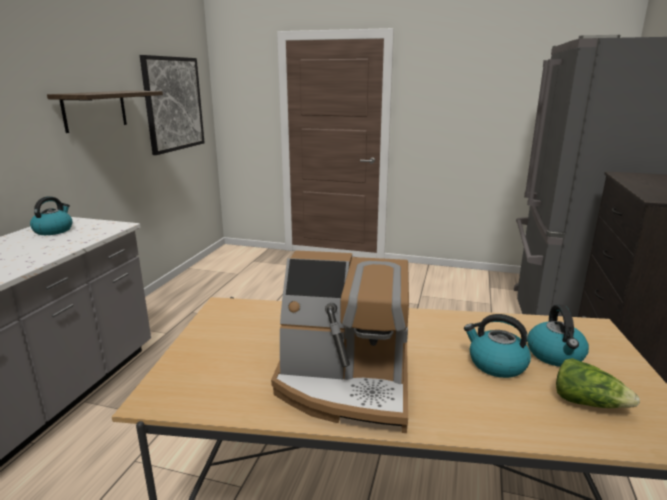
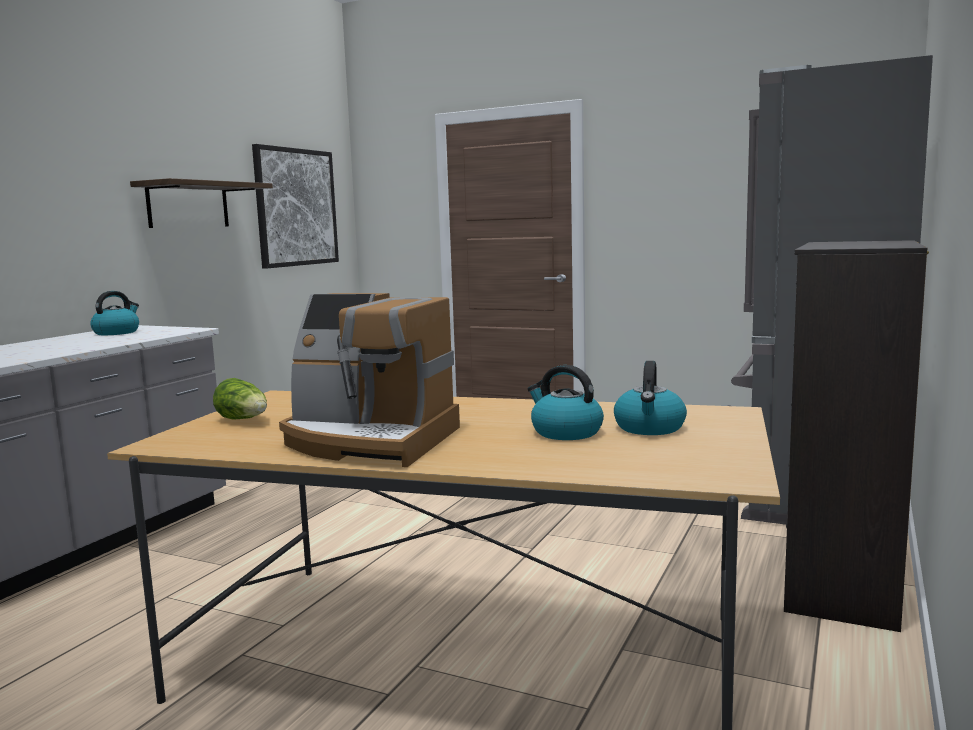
camera: 10 degrees right, 10 degrees down
lettuce [556,358,640,408] -> lettuce moved to [213,378,267,420]

